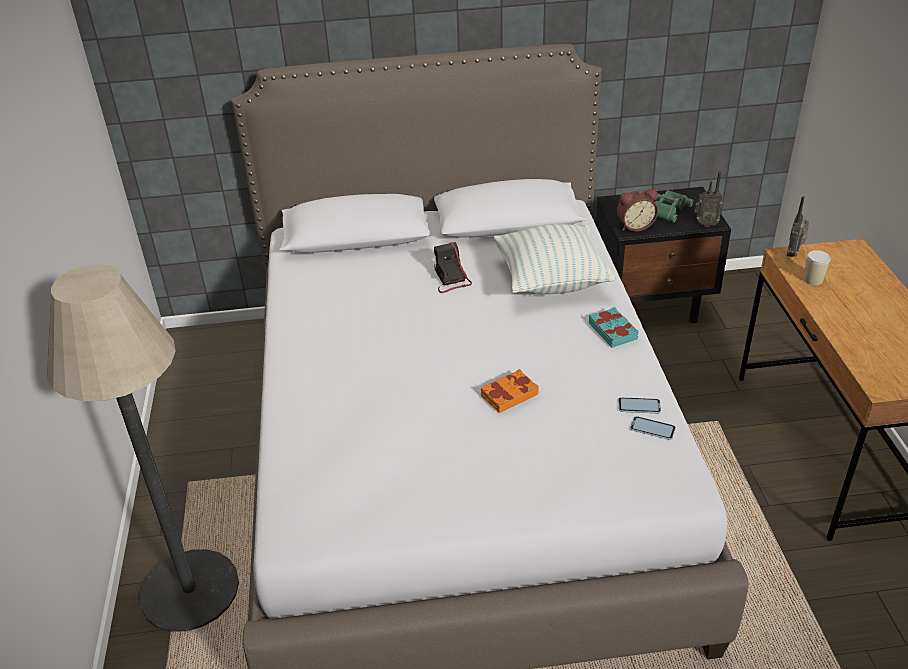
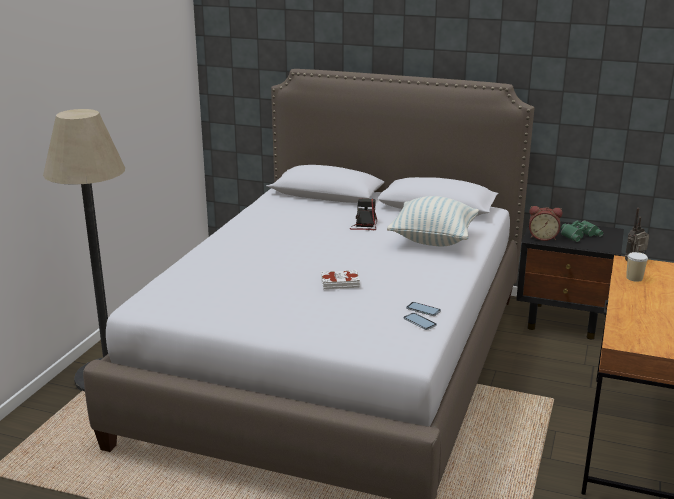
camera: 25 degrees right, 15 degrees down
orange book [481,369,538,413] -> white book [321,270,360,289]
turquoise book [589,307,639,348] -> none
radio [695,171,723,227] -> none

